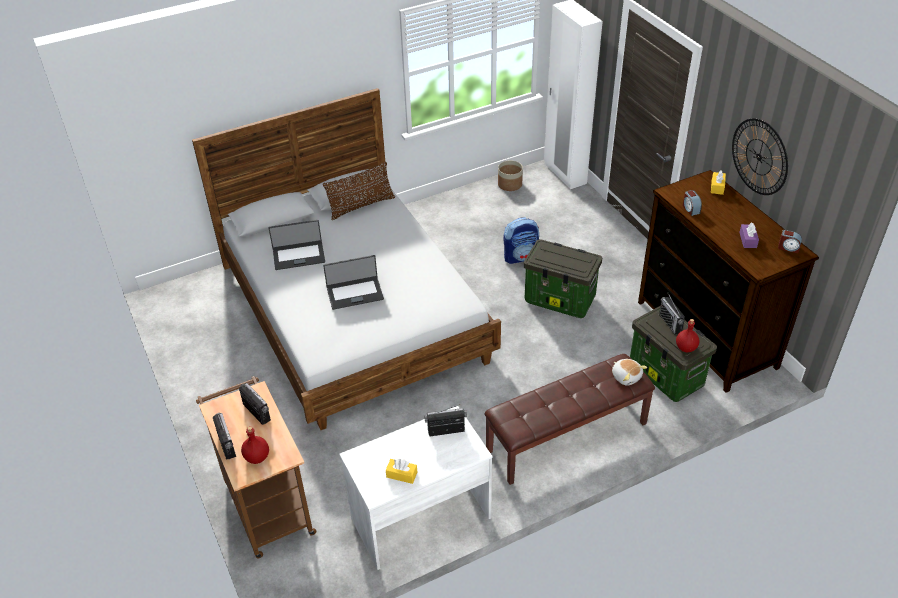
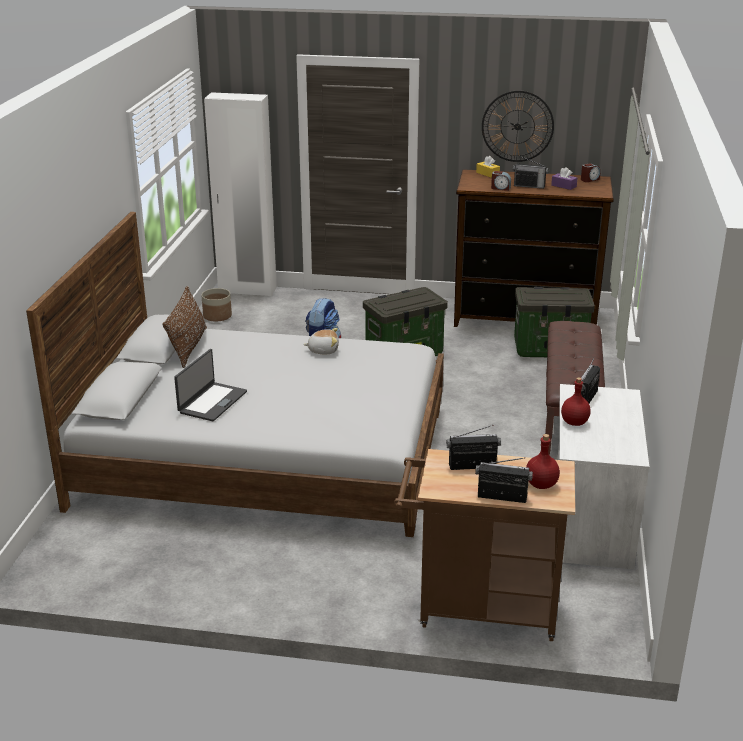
camera: 55 degrees left, 15 degrees down
laptop [323,255,384,310] -> none
yellow tissue box [386,459,417,484] -> none
plush toy [612,359,647,386] -> plush toy moved to [303,328,339,354]
radio [659,295,685,335] -> radio moved to [513,156,549,189]
red bottle [676,319,699,352] -> red bottle moved to [561,377,591,426]

